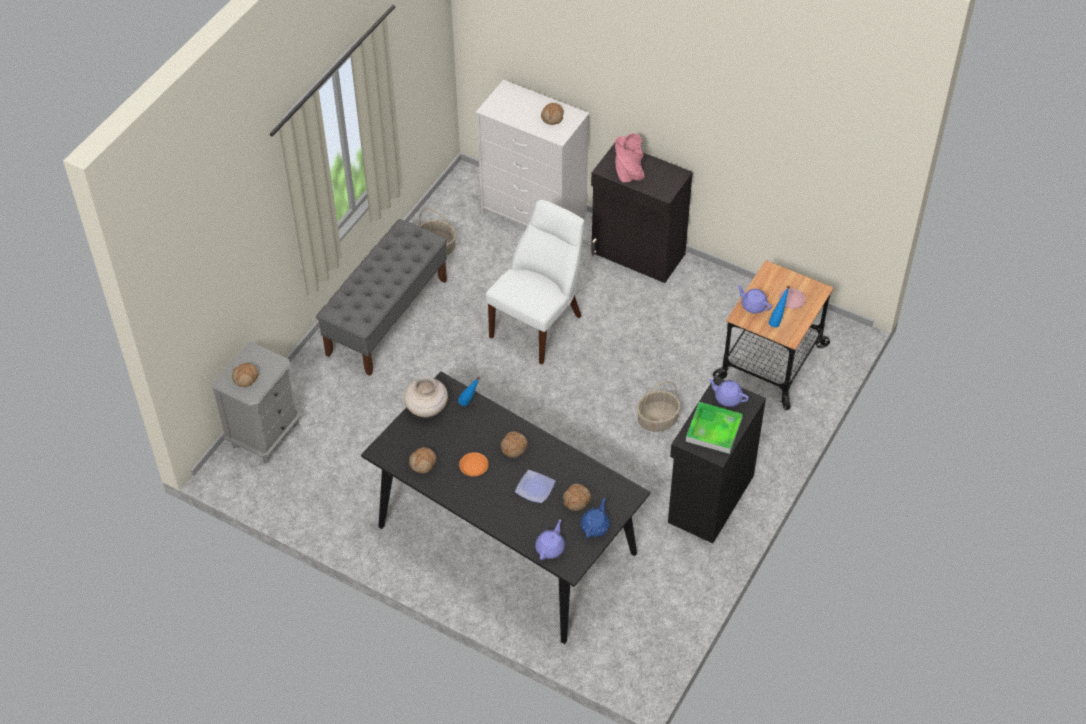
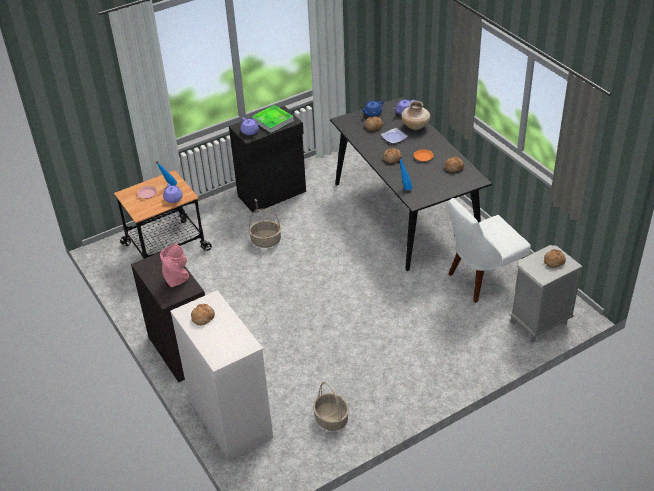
camera: 150 degrees left, 10 degrees down
grey bench [316,219,447,376] -> none
beige vase [404,376,448,417] -> beige vase moved to [401,101,430,130]
white chair [486,200,584,364] -> white chair moved to [449,198,531,303]

